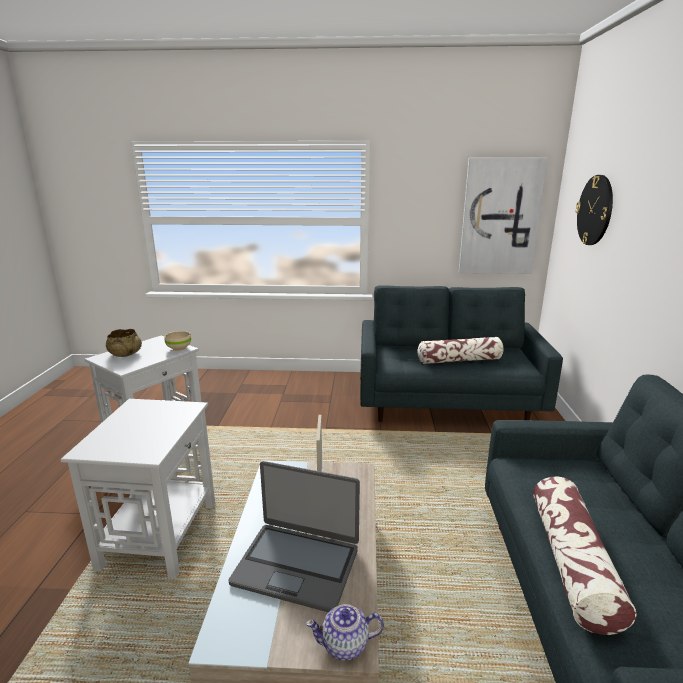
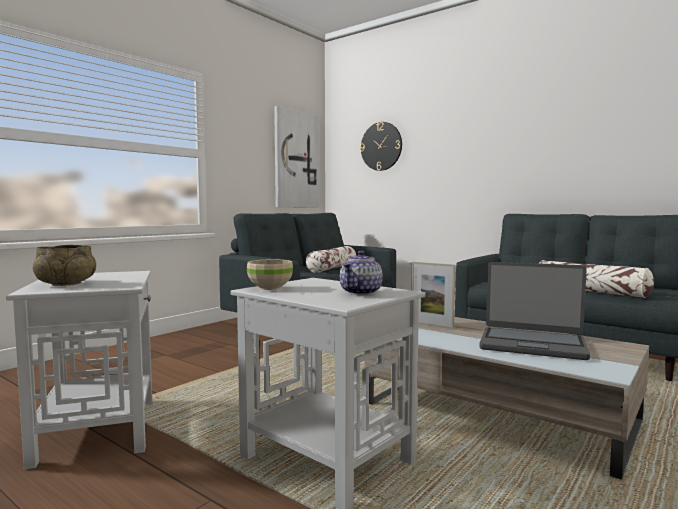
camera: 55 degrees left, 15 degrees down
beige bowl [165,331,191,351] -> beige bowl moved to [247,259,293,290]
laptop [229,461,360,612] -> laptop turned 60 degrees clockwise [479,262,590,360]
teapot [305,604,384,660] -> teapot moved to [339,251,383,295]

